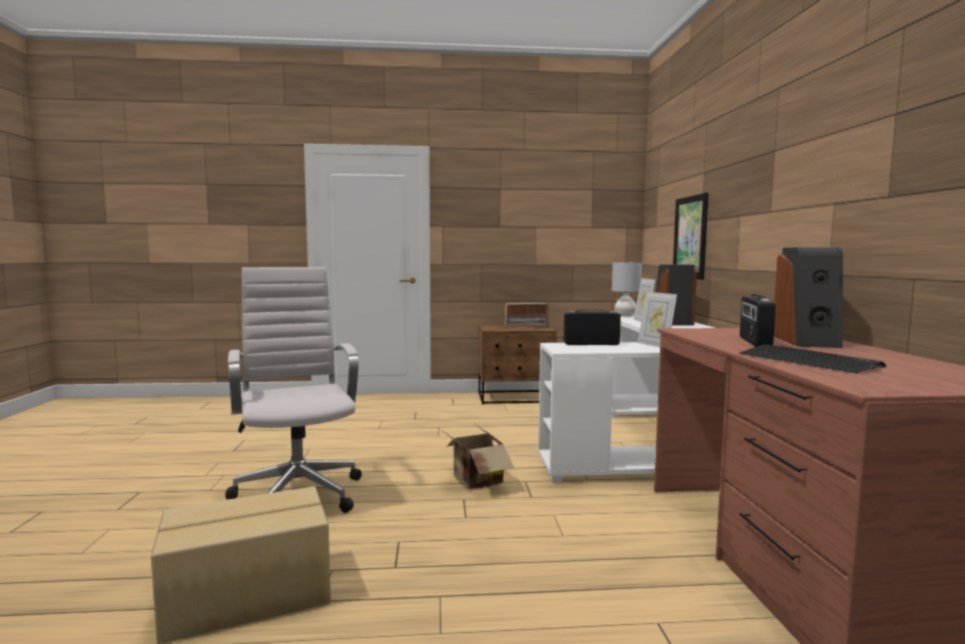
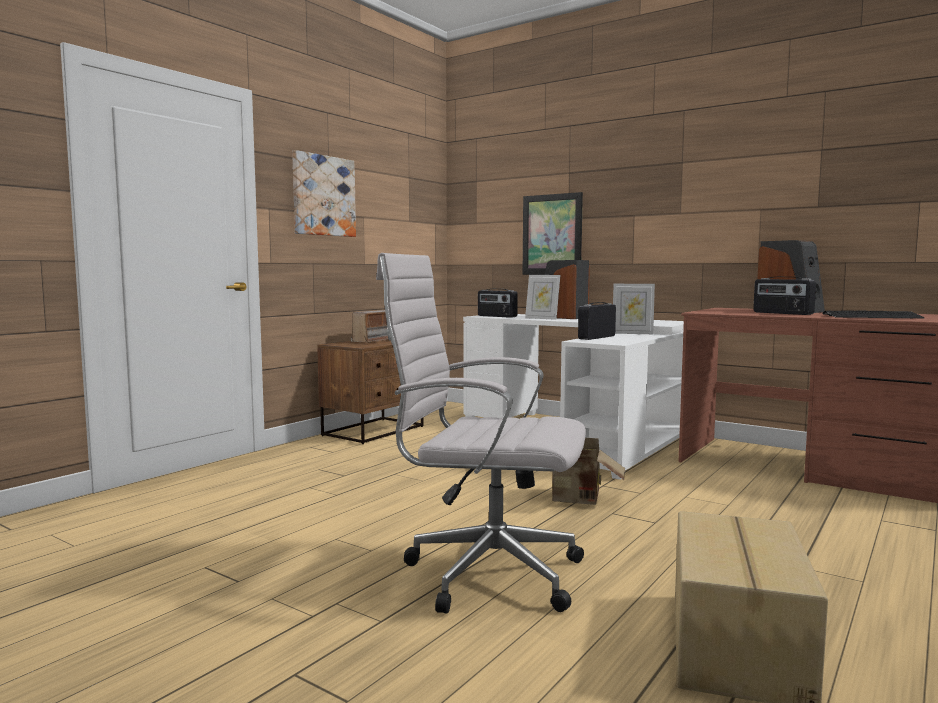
camera: 50 degrees left, 0 degrees up
grey table lamp [612,263,642,317] -> radio [478,289,518,318]
none -> picture [292,150,356,237]

